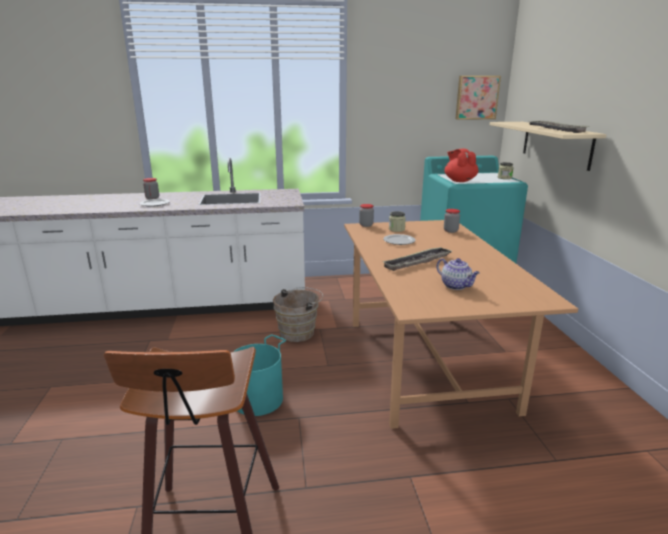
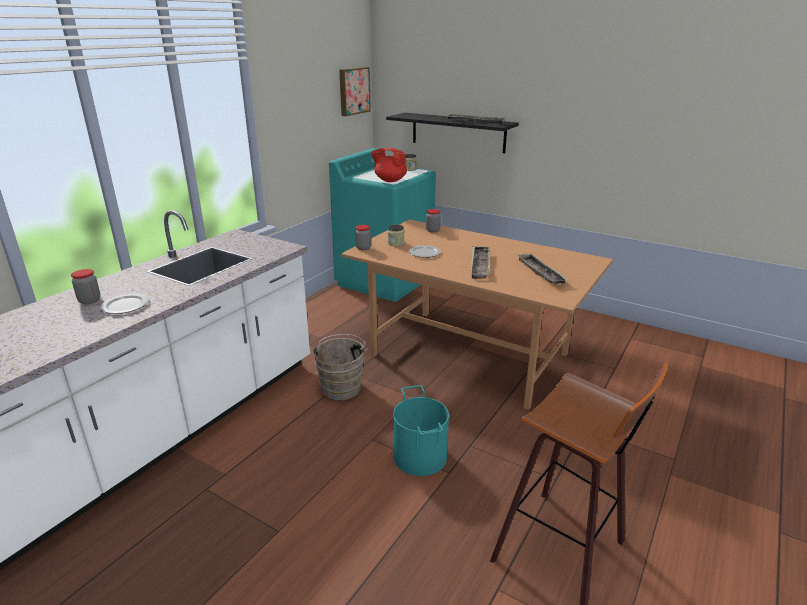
camera: 50 degrees left, 5 degrees up
teapot [437,258,480,290] -> tray [517,253,568,284]
beige shelf [490,122,607,171] -> black shelf [386,113,519,153]

